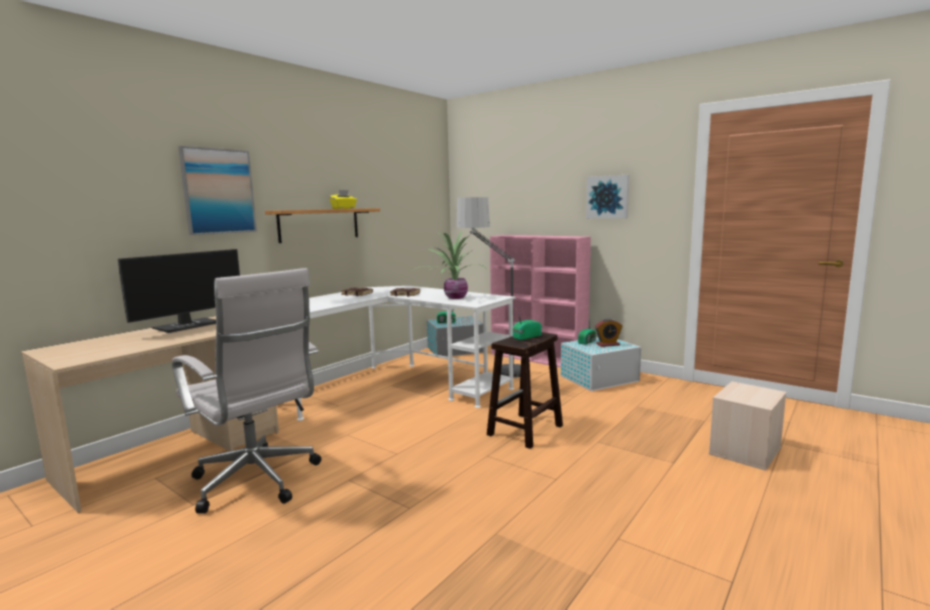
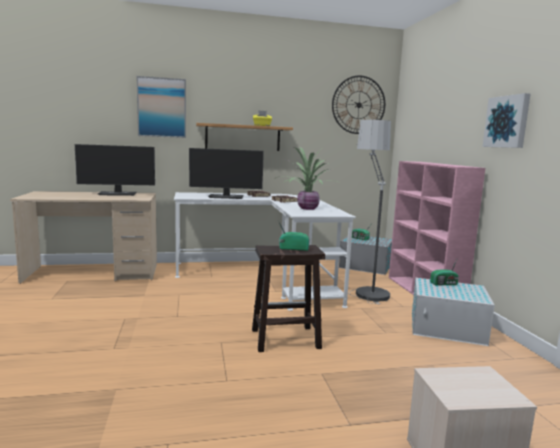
camera: 40 degrees right, 0 degrees up
white office chair [172,268,321,514] -> none
alarm clock [595,319,622,347] -> none
none -> monitor [189,148,264,199]
none -> wall clock [332,75,385,134]

